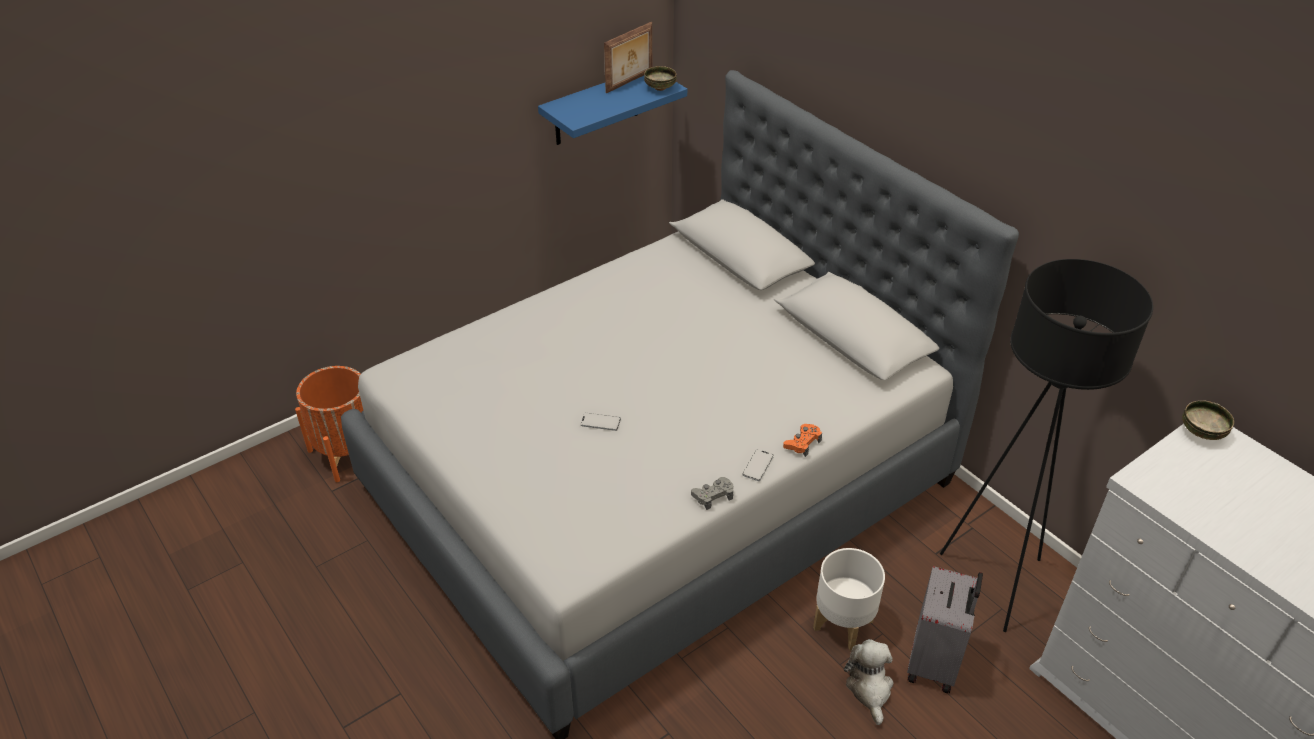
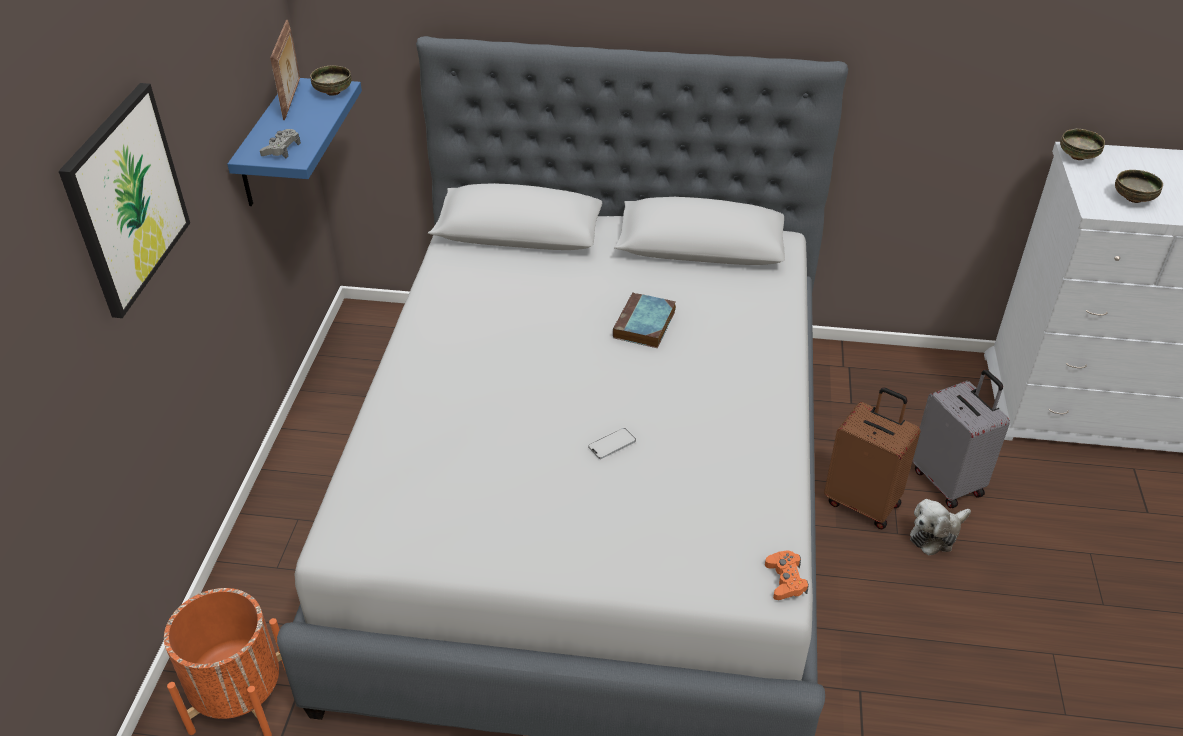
camera: 45 degrees left, 0 degrees up
grey game controller [691,477,733,510] -> grey game controller moved to [260,129,301,158]
phone [743,449,774,481] -> none
orange game controller [783,424,822,457] -> orange game controller moved to [765,550,809,600]
white planter [813,548,885,651] -> brown suitcase [824,387,921,529]
plush toy [844,639,893,725] -> plush toy turned 75 degrees counterclockwise [910,499,971,555]
black floor lamp [940,259,1153,632] -> none
none -> picture [59,83,190,318]
none -> book [613,292,676,348]
none -> bowl [1115,170,1163,203]

